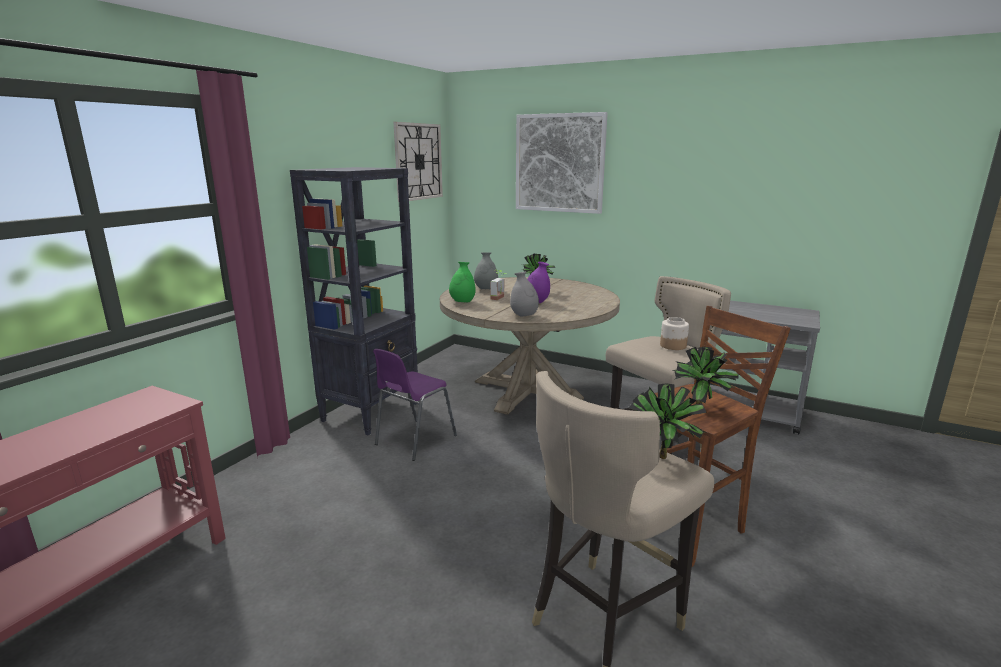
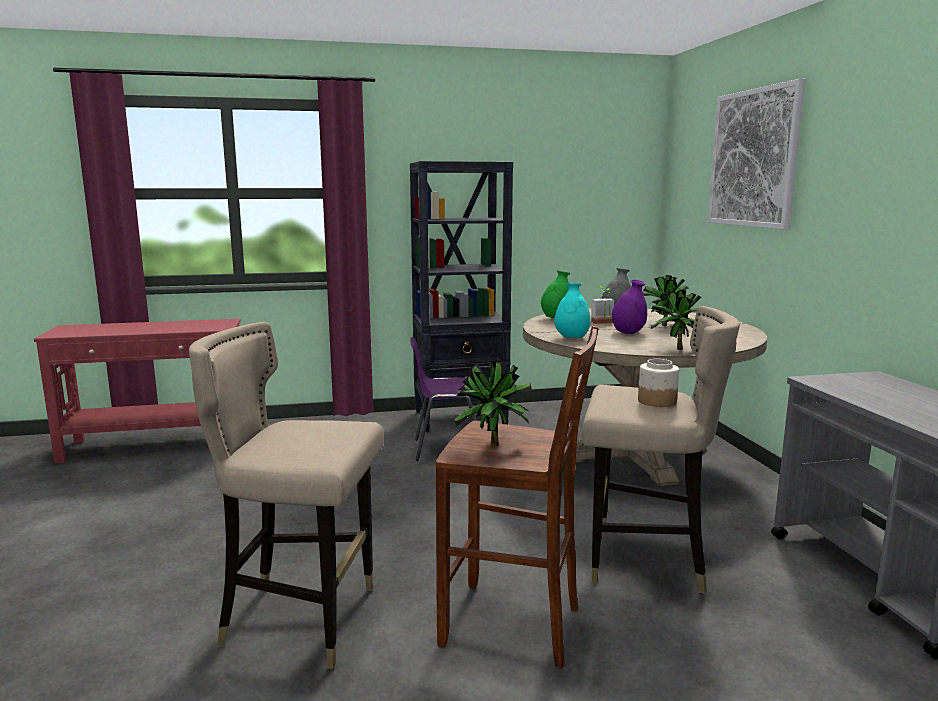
camera: 50 degrees right, 5 degrees down
wall clock [393,122,443,202] -> none
grey vase [510,272,539,316] -> turquoise vase [554,283,591,338]
potted plant [629,383,707,459] -> potted plant moved to [651,290,701,350]

